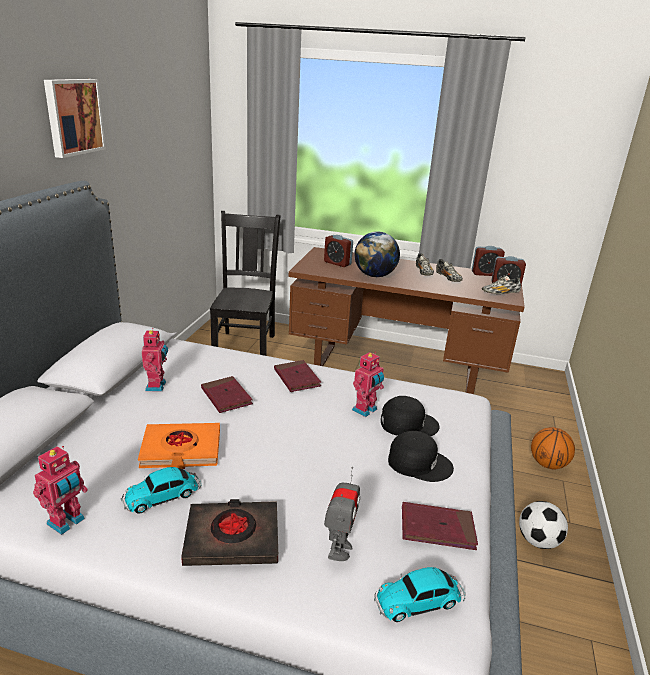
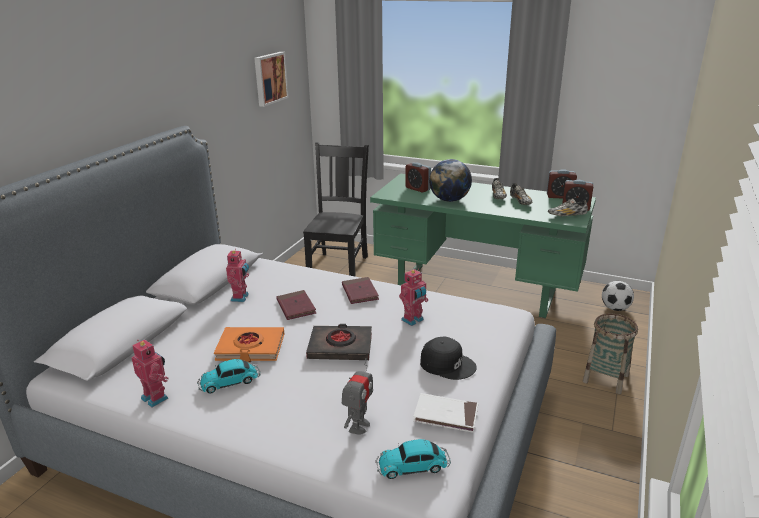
camera: 10 degrees right, 0 degrees up
toy robot [33,446,88,535] -> toy robot turned 90 degrees counterclockwise [131,339,169,407]
picture [44,79,106,158] -> picture moved to [254,52,289,107]
black book [181,499,278,566] -> black book moved to [306,324,372,360]
brown desk [289,247,525,394] -> green desk [370,174,596,318]
black cap [381,396,439,436] -> none
red book [402,502,478,550] -> white book [413,393,478,433]
football [519,501,568,549] -> football moved to [602,281,634,311]
basketball [531,427,575,469] -> basket [583,313,638,394]

